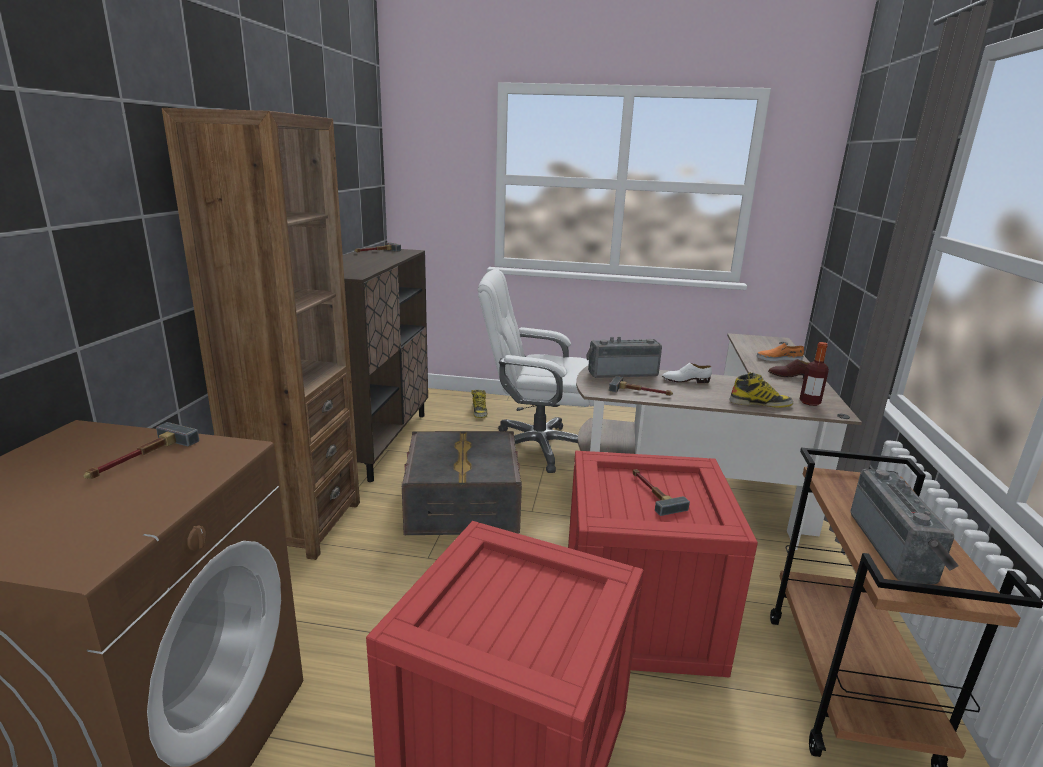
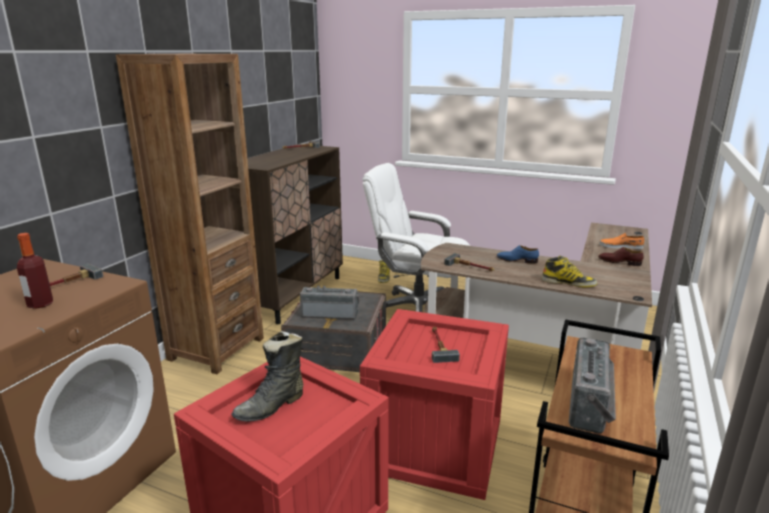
camera: 15 degrees right, 0 degrees up
radio [586,337,662,378] -> radio moved to [300,285,359,320]
white shoe [662,363,712,383] -> blue shoe [497,245,539,263]
bottle [800,342,829,406] -> bottle moved to [17,233,53,309]
none -> black boot [231,331,303,422]

